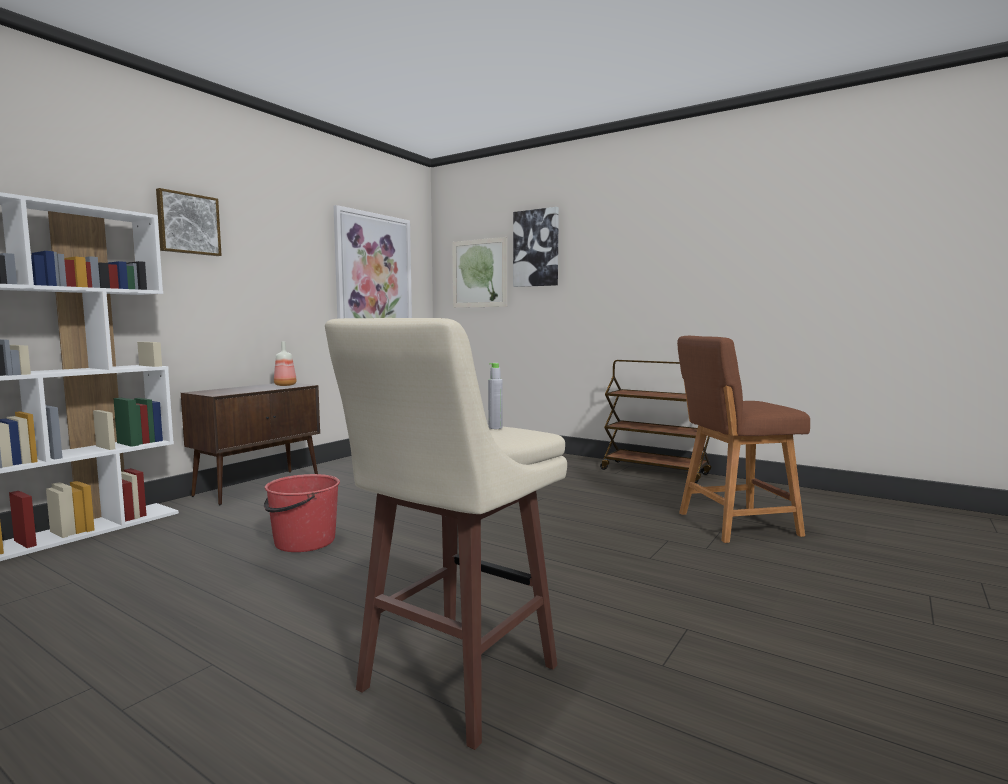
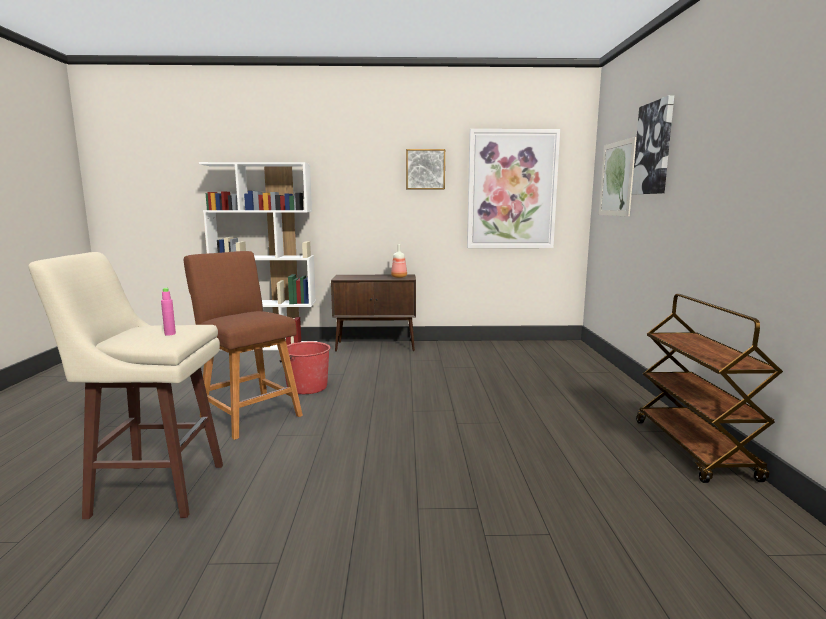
camera: 55 degrees right, 5 degrees up
picture [156,188,222,256] -> picture moved to [406,149,445,190]
grey bottle [488,363,502,429] -> pink bottle [161,288,176,336]
brown stool [677,336,810,543] -> brown stool moved to [184,251,303,440]

